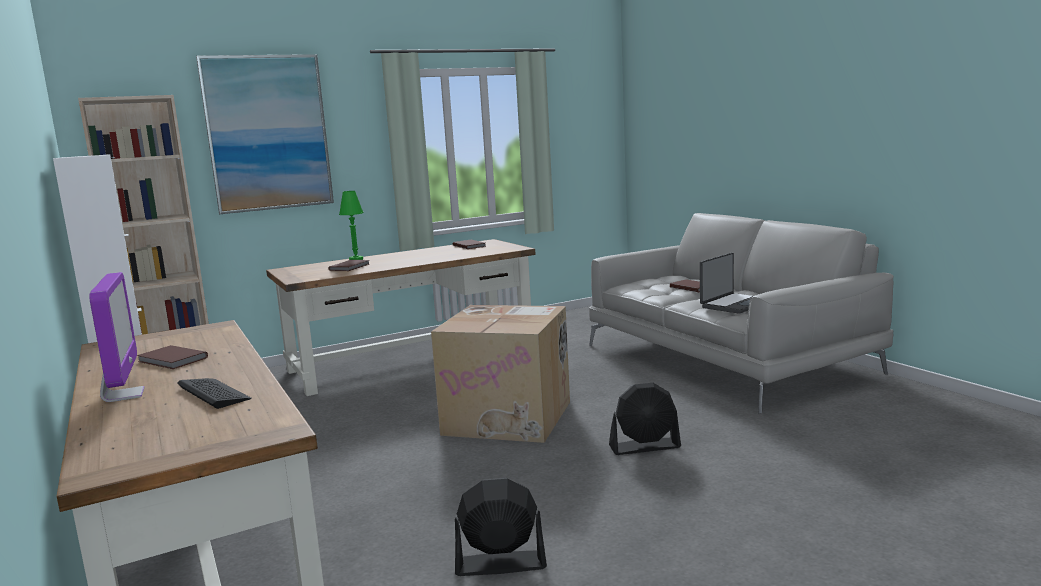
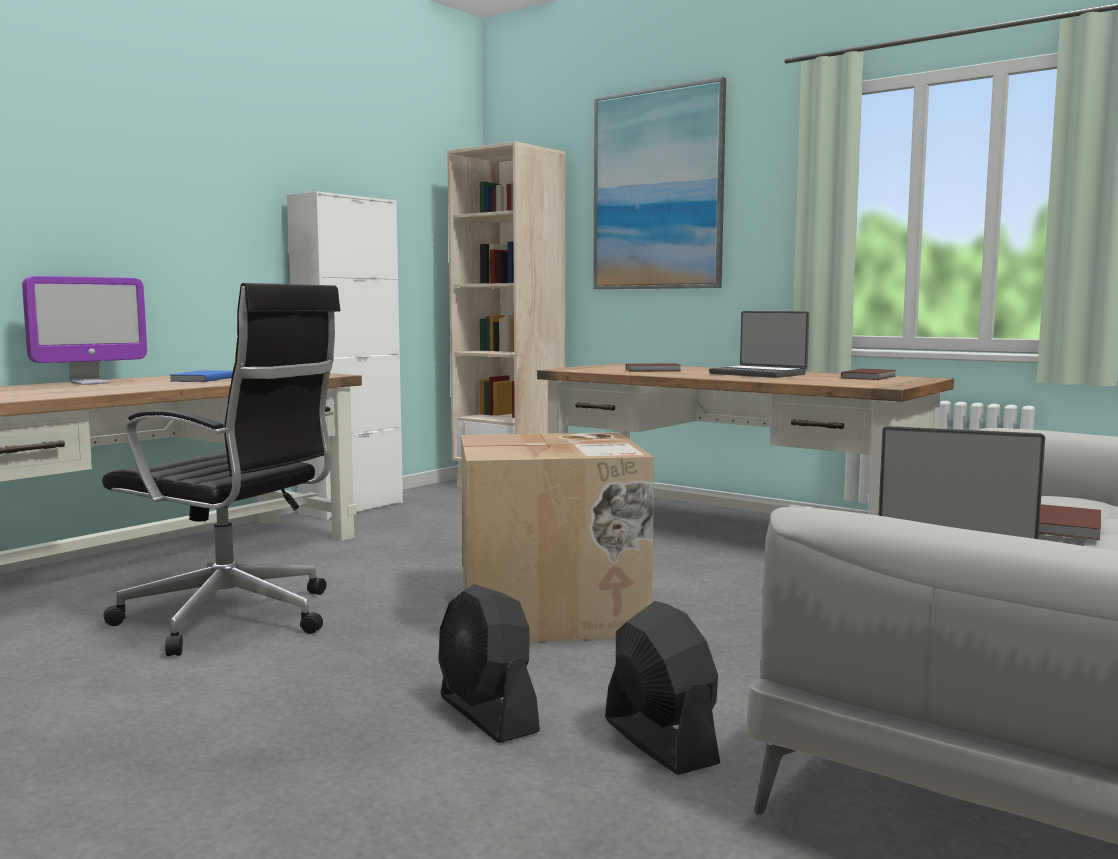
camera: 65 degrees right, 5 degrees down
brown book [137,345,208,369] -> blue book [169,370,233,382]
keyboard [177,378,252,409] -> none
green table lamp [339,191,364,260] -> none
black fan [455,478,547,576] -> black fan moved to [605,601,720,775]
none -> black office chair [102,283,341,656]
none -> laptop [709,311,809,378]

